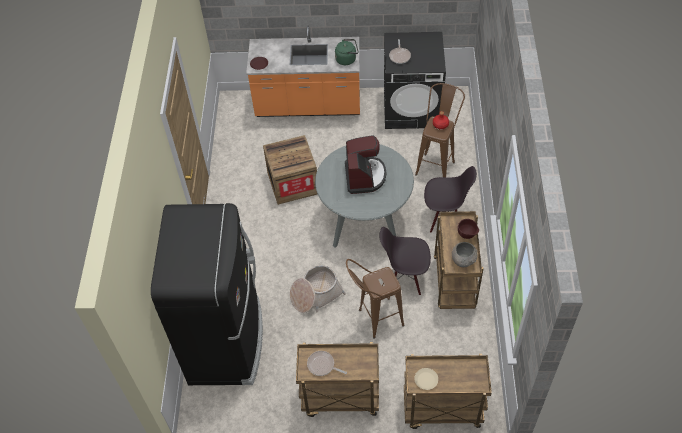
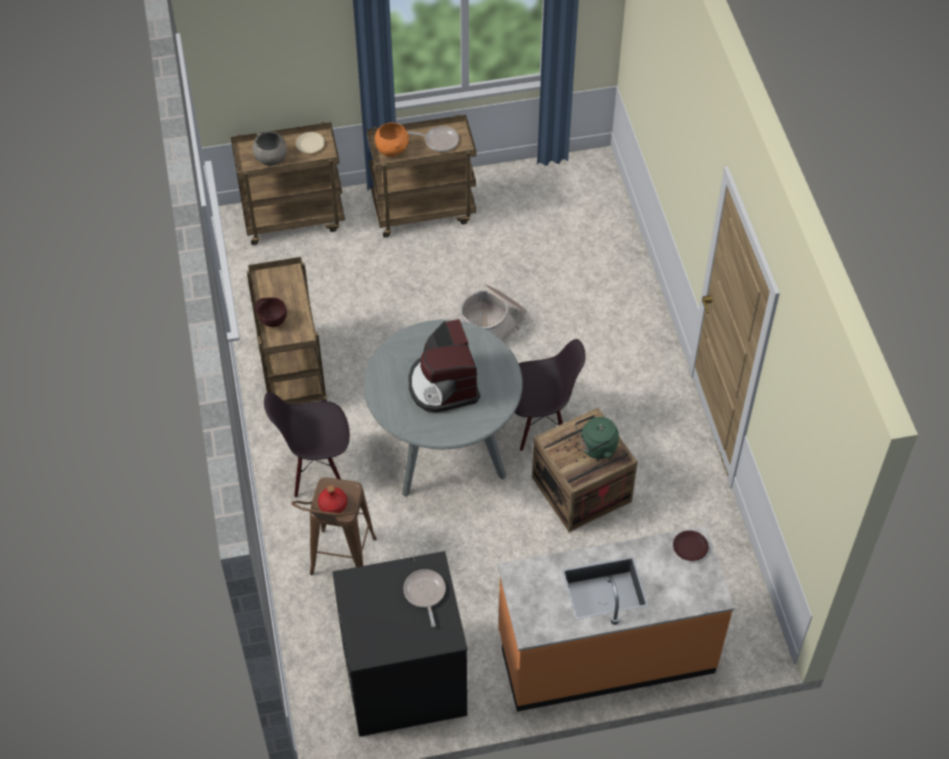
camera: 165 degrees right, 0 degrees up
black fridge [151,203,263,385] -> none
green kettle [335,39,358,65] -> green kettle moved to [575,415,619,459]
brown stool [346,259,404,339] -> none
black chair [379,227,431,295] -> black chair moved to [514,339,585,452]
grey bowl [452,242,477,267] -> grey bowl moved to [252,131,287,166]
none -> orange bowl [375,123,409,157]

